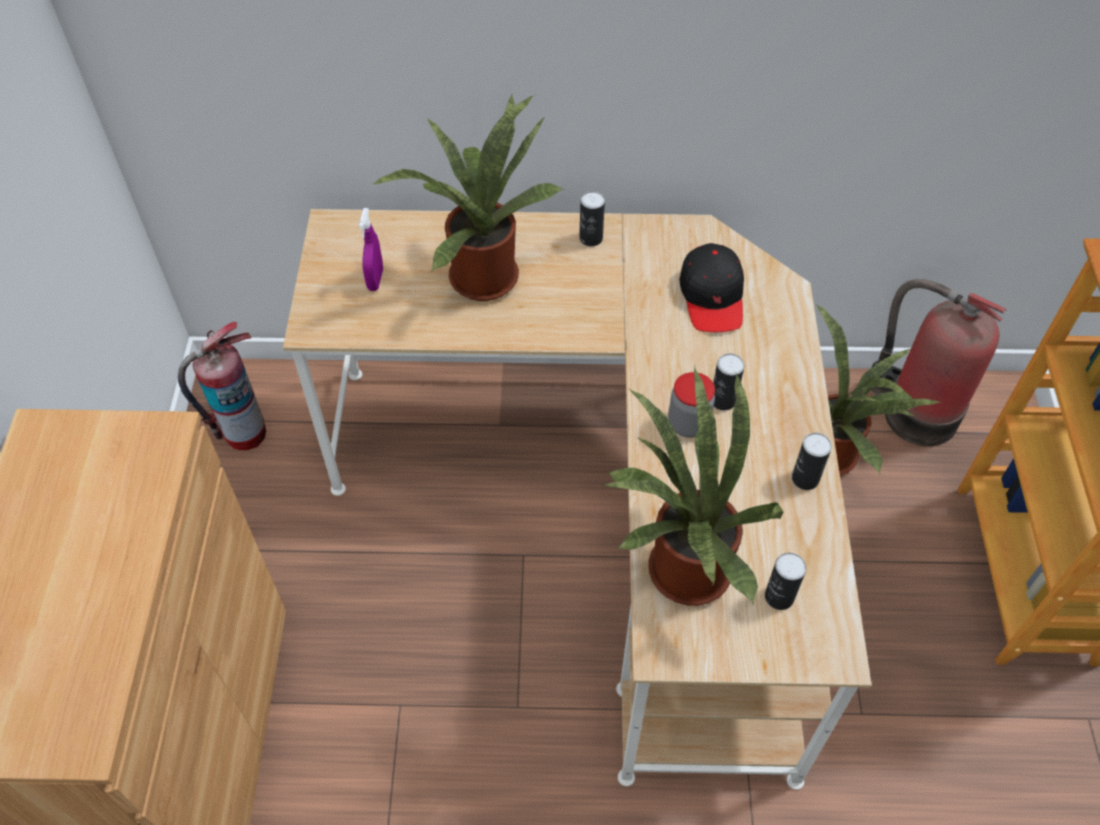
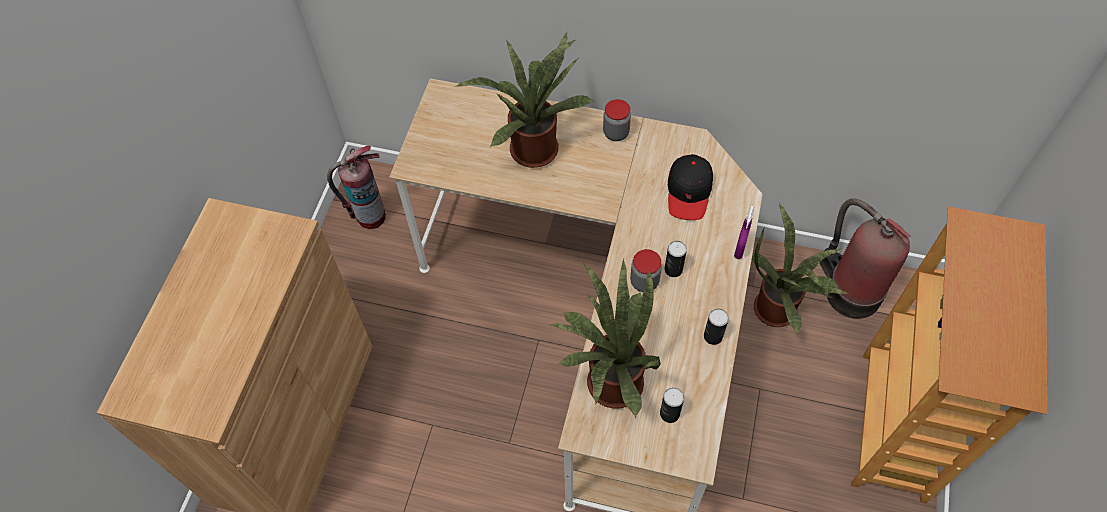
camera: 15 degrees right, 5 degrees up
purple spray bottle [359,208,383,291] -> purple spray bottle moved to [734,206,754,259]
can [579,191,605,246] -> jar [603,99,631,141]

